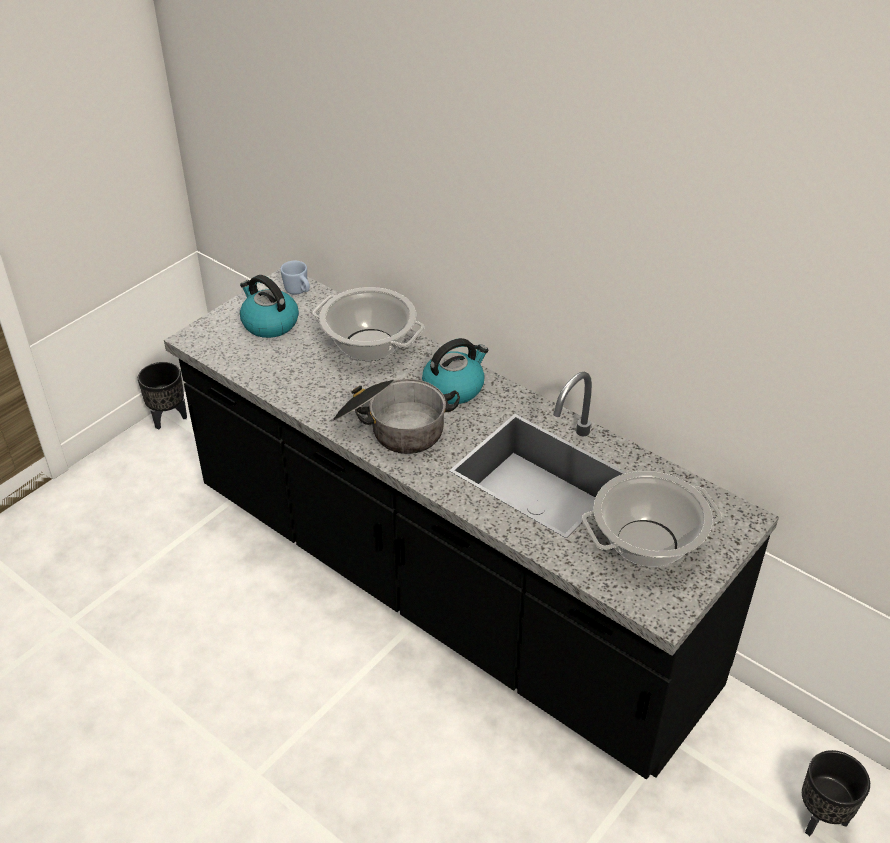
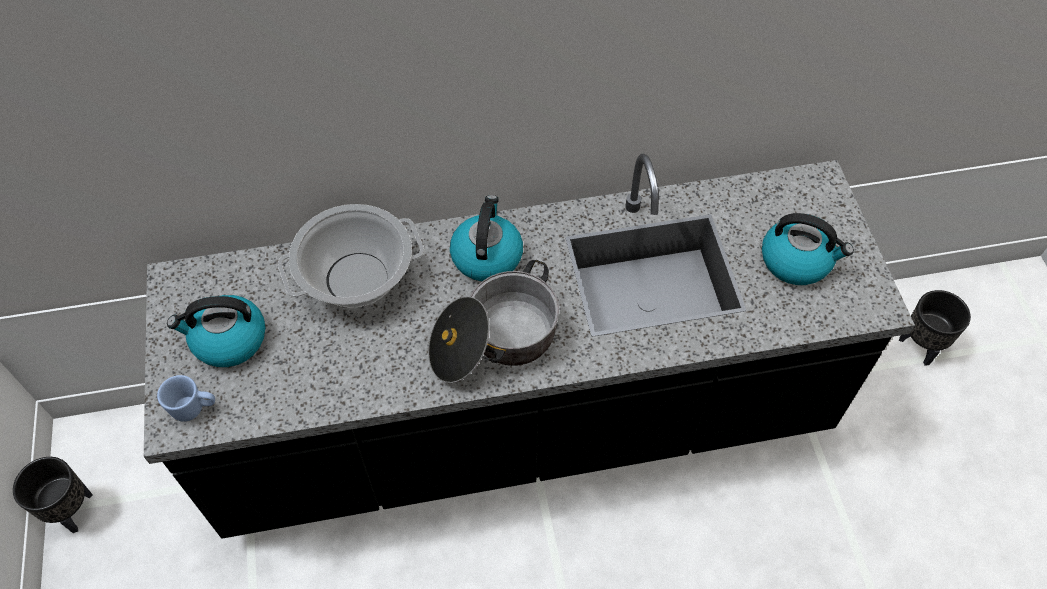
camera: 50 degrees left, 15 degrees up
blue mug [280,261,310,295] -> blue mug moved to [157,375,215,422]
cooking pot [582,471,722,567] -> kettle [762,213,854,285]

